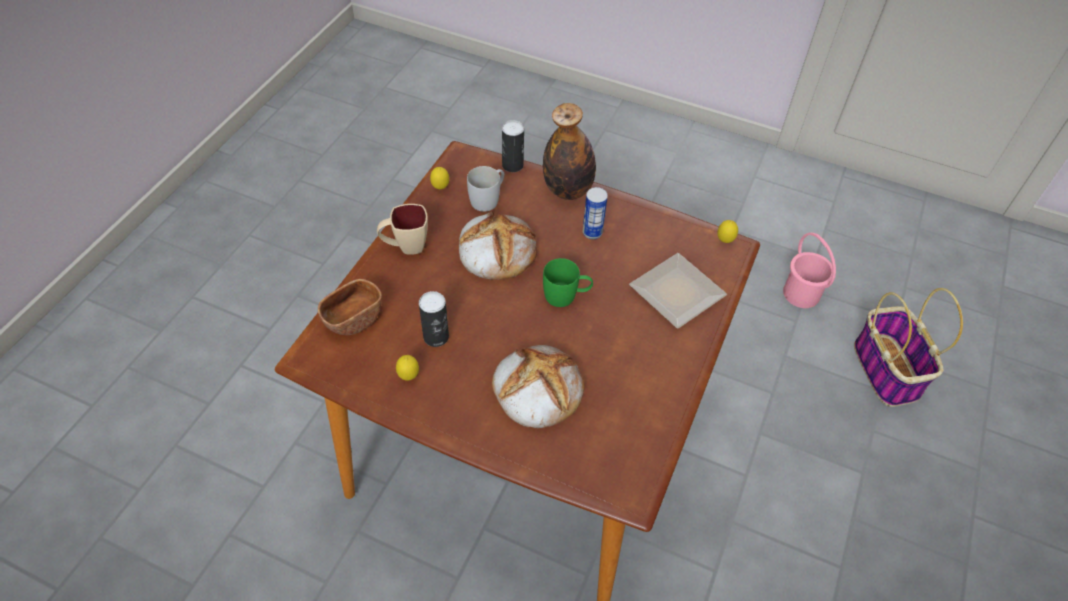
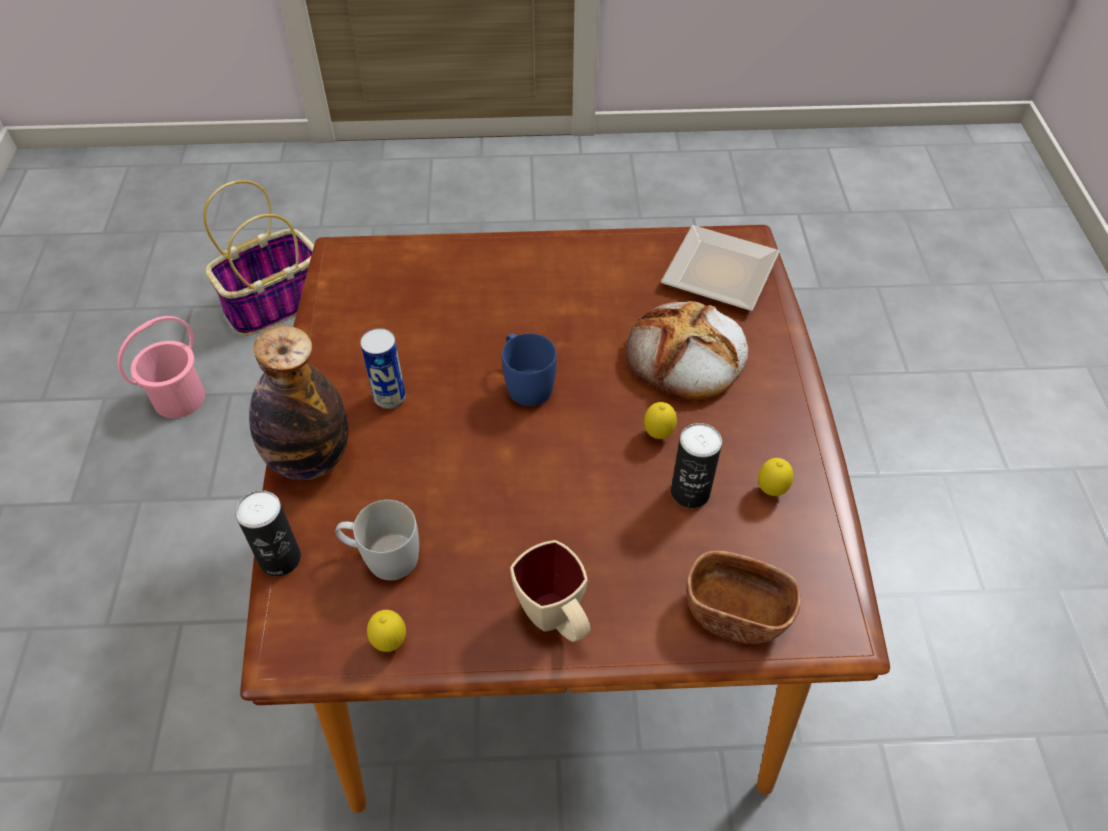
camera: 115 degrees left, 0 degrees up
bread [459,211,537,280] -> none
green mug [543,258,593,307] -> blue mug [502,333,557,406]
plate [629,253,727,328] -> plate moved to [661,225,780,311]
lemon [718,220,738,243] -> lemon moved to [644,402,677,439]

